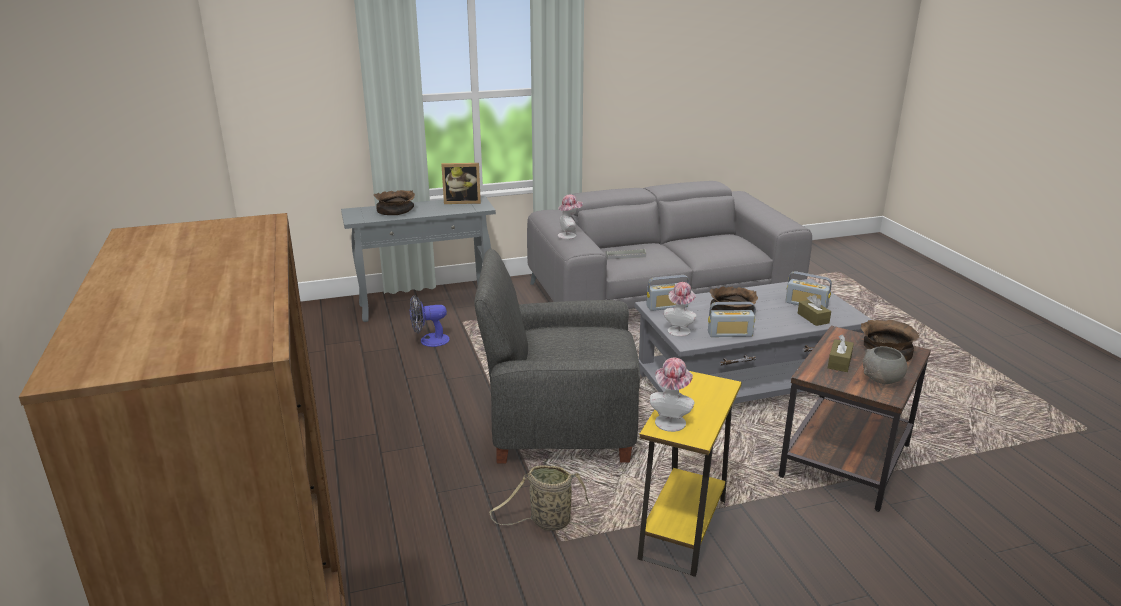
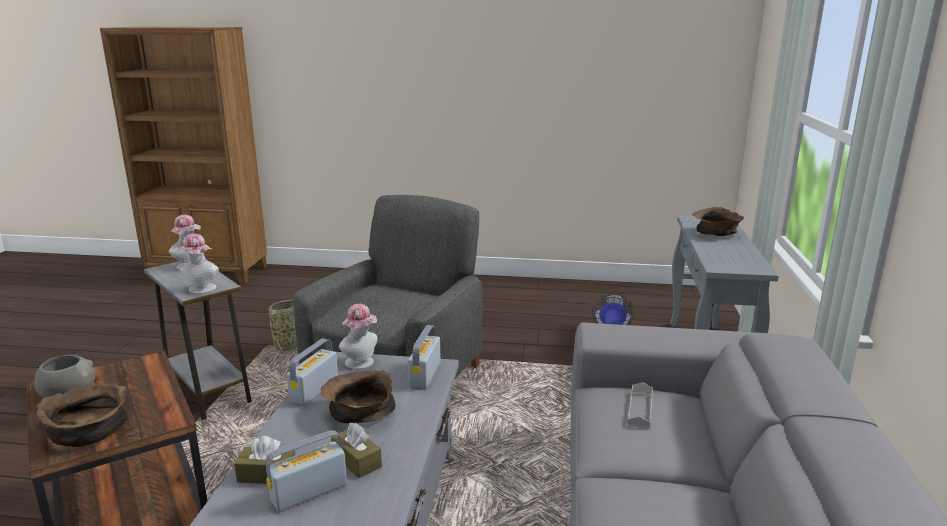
camera: 115 degrees right, 5 degrees down
picture frame [441,163,481,204] -> none
hat [558,195,583,239] -> hat moved to [178,234,219,294]
yellow side table [638,371,742,577] -> grey side table [144,261,252,420]
brown tissue box [828,334,854,372] -> brown tissue box moved to [331,423,382,478]

